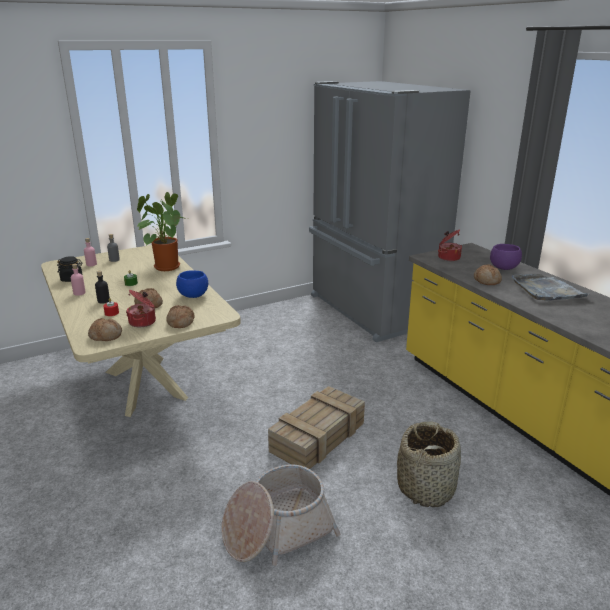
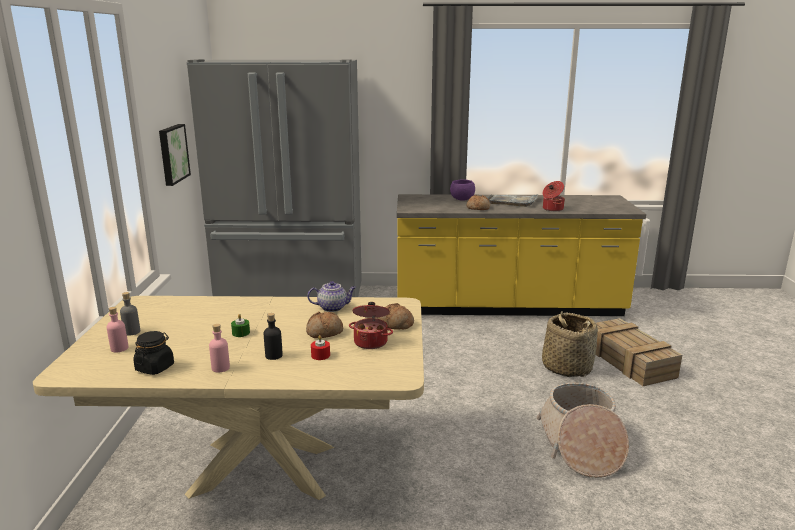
camera: 60 degrees left, 5 degrees down
bread [88,318,122,341] -> none
potted plant [137,192,187,271] -> none
blue bowl [176,271,208,298] -> teapot [307,281,356,312]
crate [268,386,365,469] -> crate moved to [596,318,682,386]
cooking pot [438,229,462,261] -> cooking pot moved to [542,181,565,211]
none -> picture [159,124,191,186]

